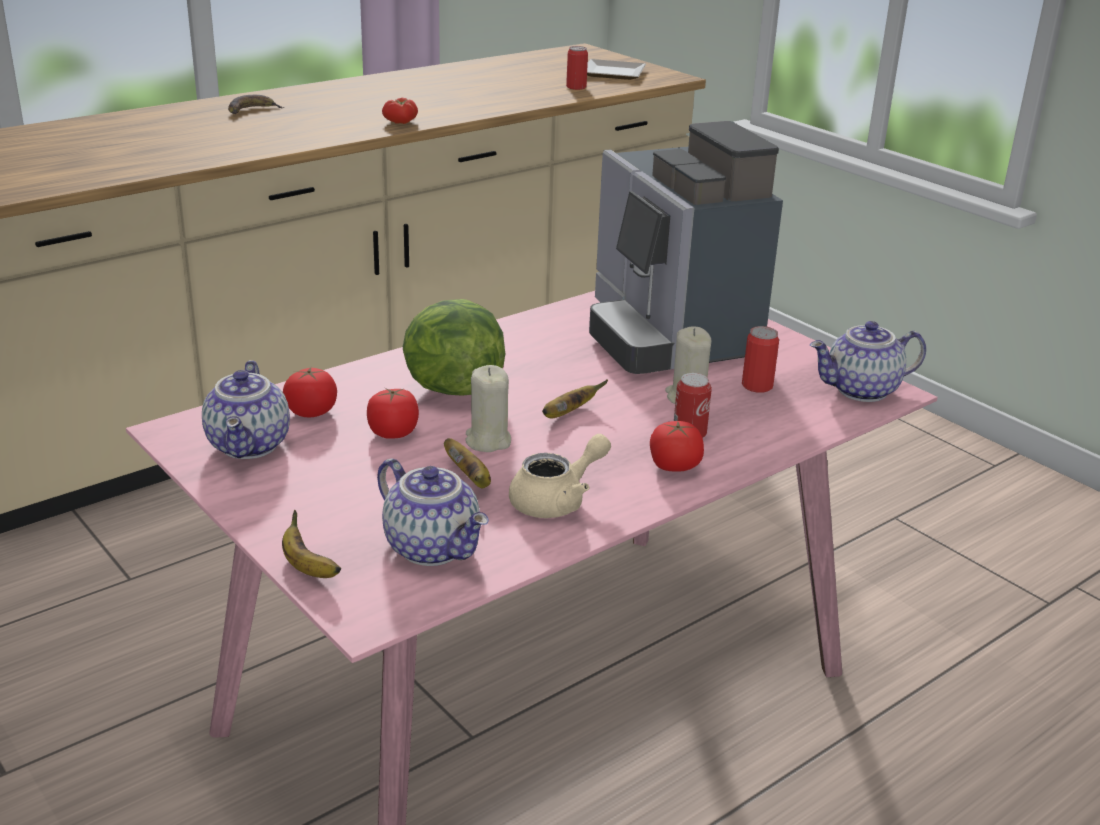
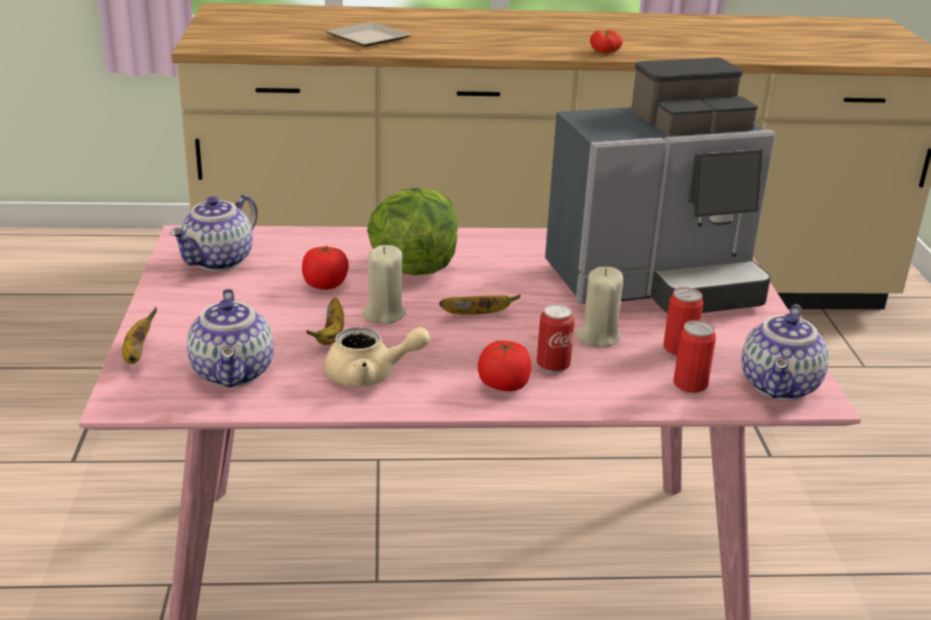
camera: 35 degrees right, 0 degrees up
banana [228,95,284,114] -> none
tomato [283,367,337,417] -> none
can [566,46,588,90] -> can moved to [674,320,716,393]
plate [587,59,646,80] -> plate moved to [326,22,411,47]
coffee machine [589,121,783,374] -> coffee machine turned 120 degrees counterclockwise [545,58,776,313]
teapot [810,321,926,402] -> teapot turned 90 degrees counterclockwise [742,304,829,401]

